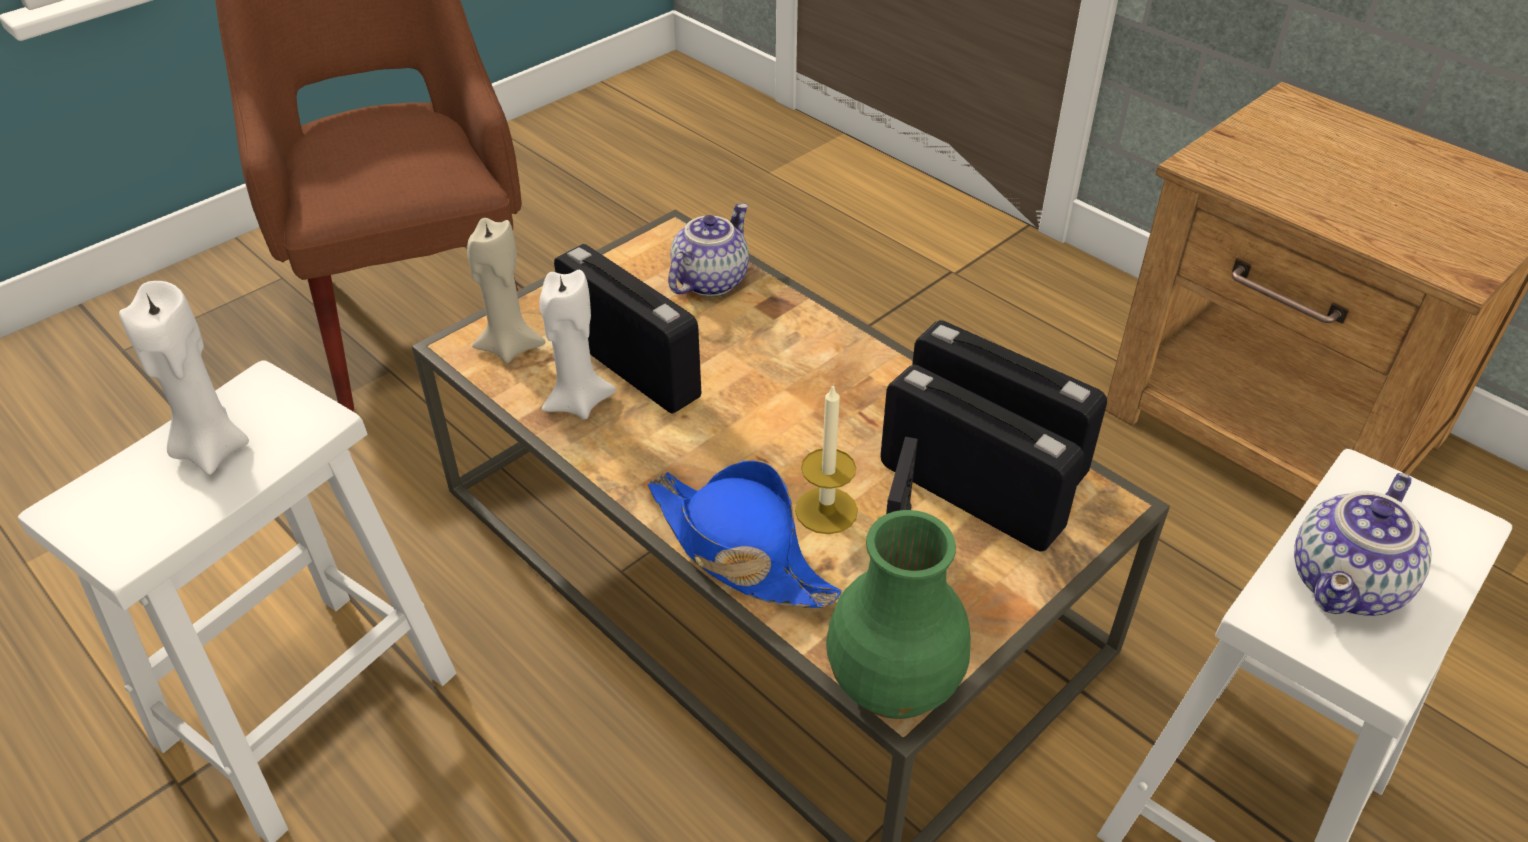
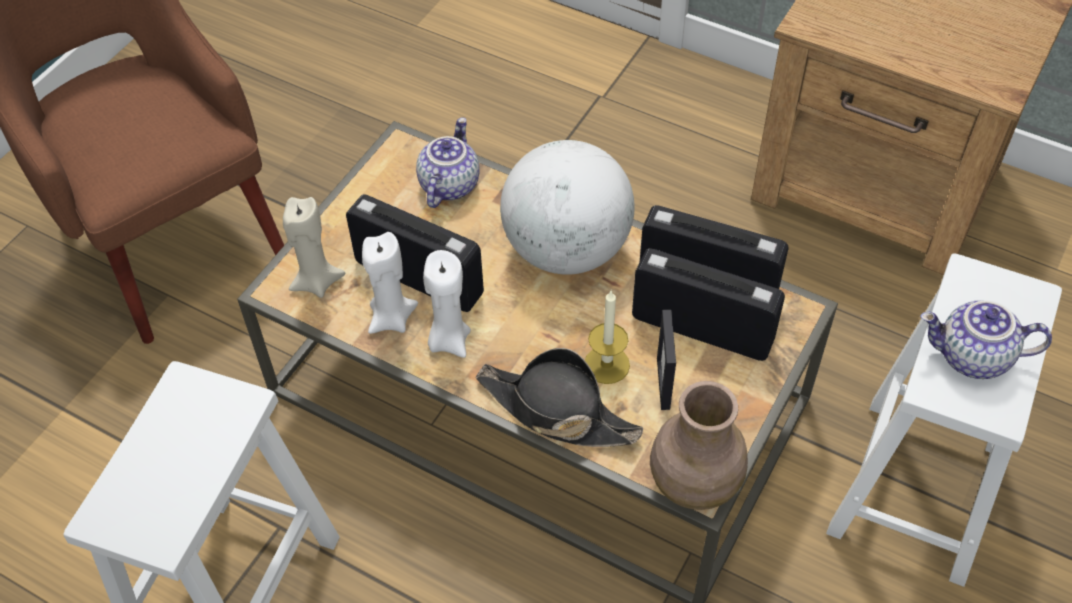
camera: 15 degrees left, 10 degrees up
white candle [119,281,249,475] -> white candle moved to [423,250,471,358]
blue hat [647,460,842,608] -> black hat [476,348,643,447]
green vase [826,510,971,719] -> brown vase [650,381,748,510]
teapot [1294,473,1431,616] -> teapot turned 75 degrees clockwise [920,300,1052,379]
none -> globe [500,140,635,275]

